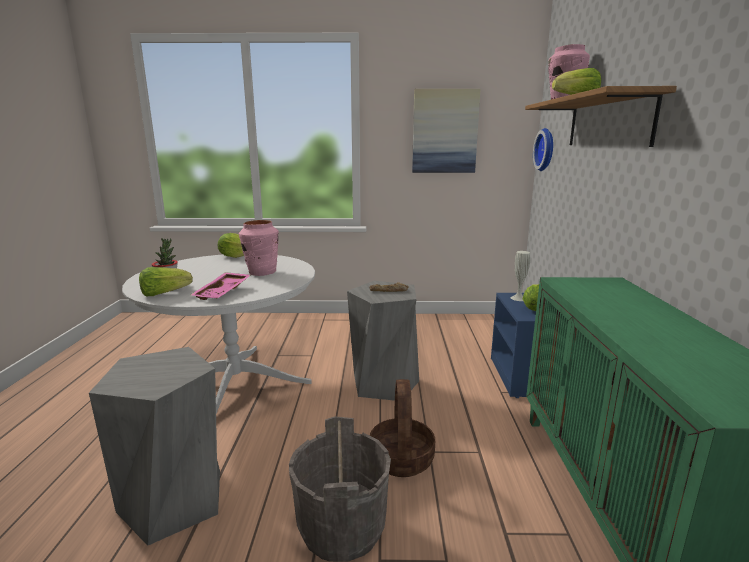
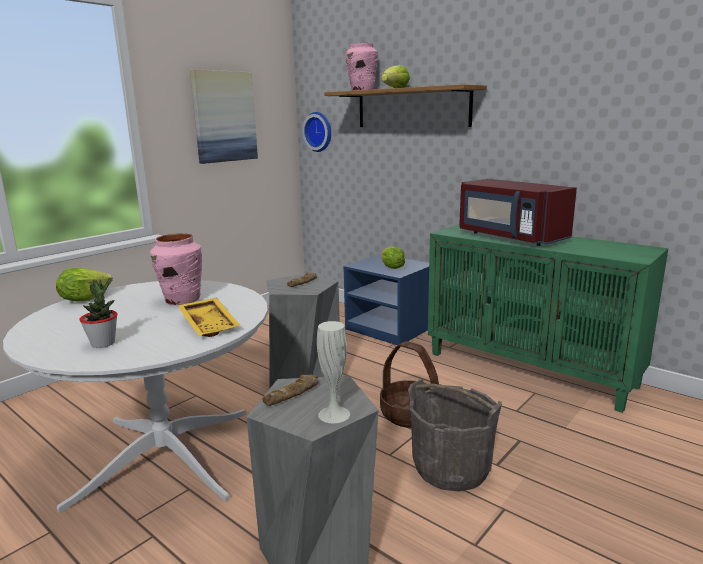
camera: 50 degrees left, 0 degrees up
lettuce [139,267,193,296] -> none
pink tray [191,273,251,300] -> yellow tray [178,298,240,337]
white vase [510,251,530,301] -> white vase moved to [317,321,350,423]
none -> bread [263,375,318,406]
none -> red microwave [459,179,577,246]

